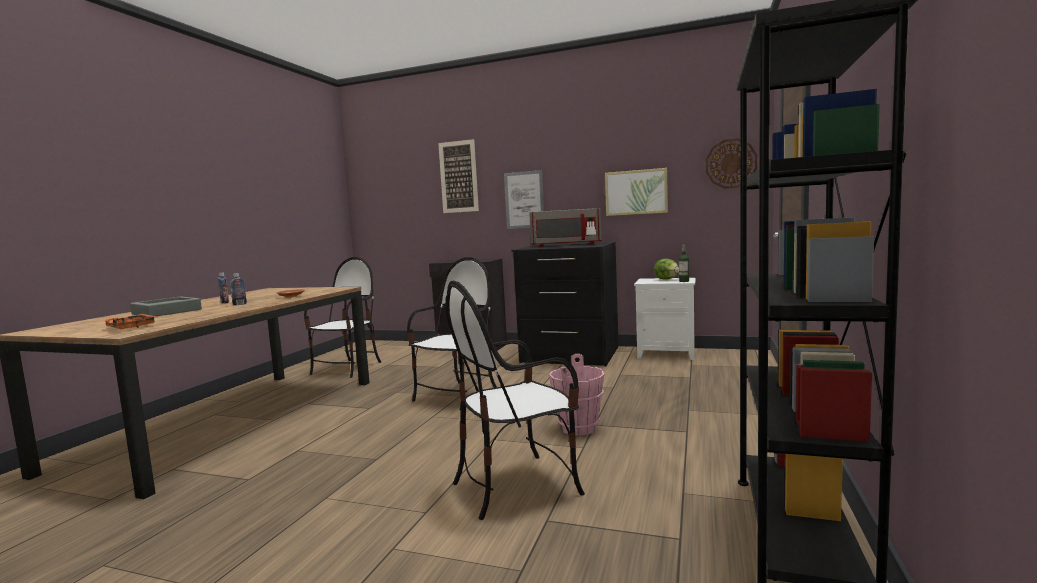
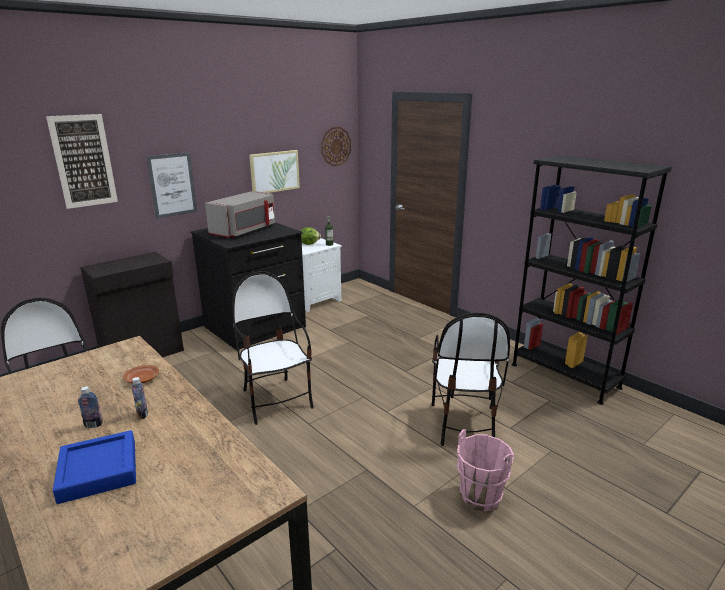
camera: 60 degrees left, 15 degrees up
orange tray [102,314,156,329] -> none
grey tray [130,296,202,316] -> blue tray [53,430,136,504]
pink bucket [549,354,604,436] -> pink bucket moved to [457,429,514,512]

